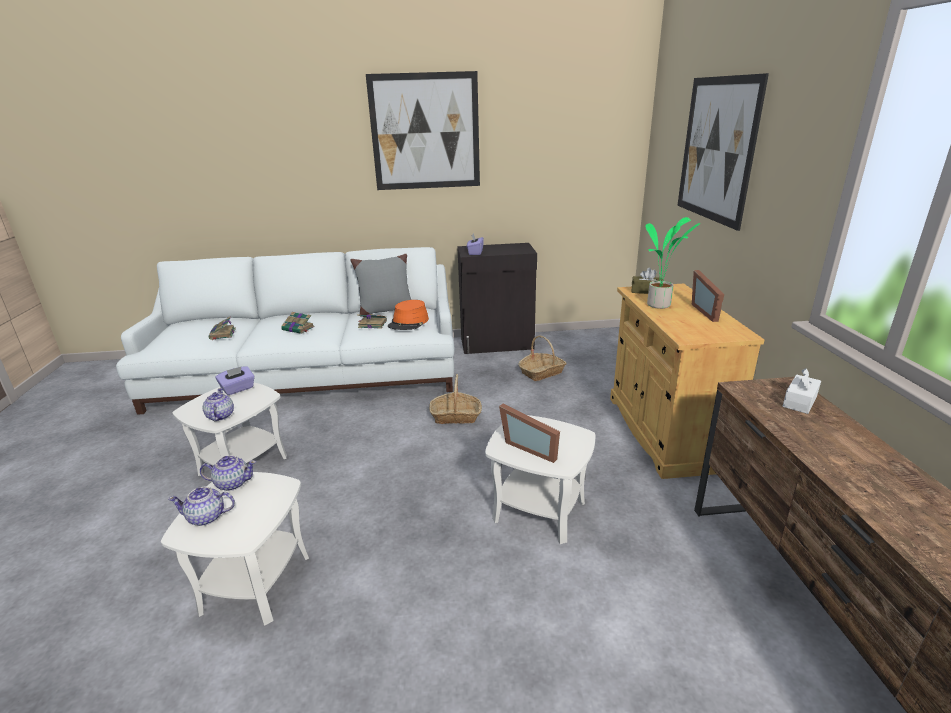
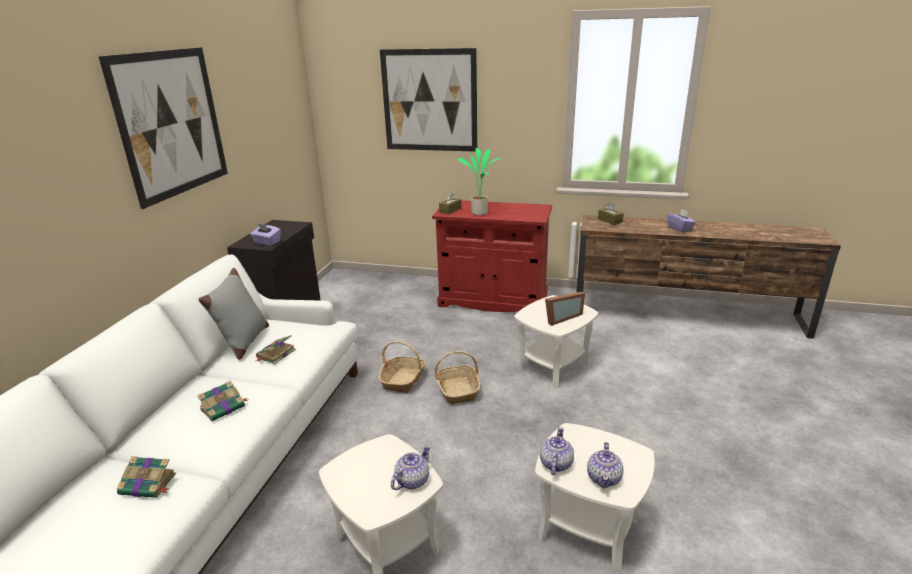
camera: 70 degrees left, 0 degrees up
teapot [203,388,234,421] -> teapot turned 120 degrees clockwise [391,445,431,490]
purple tissue box [215,366,255,395] -> purple tissue box moved to [668,209,696,232]
orange hat [388,300,429,330] -> none
basket [518,336,567,381] -> basket moved to [435,351,481,404]
beige cabinet [610,284,764,479] -> red cabinet [432,200,552,312]
picture frame [692,270,724,322] -> none
white tissue box [783,368,821,414] -> brown tissue box [598,202,624,225]

